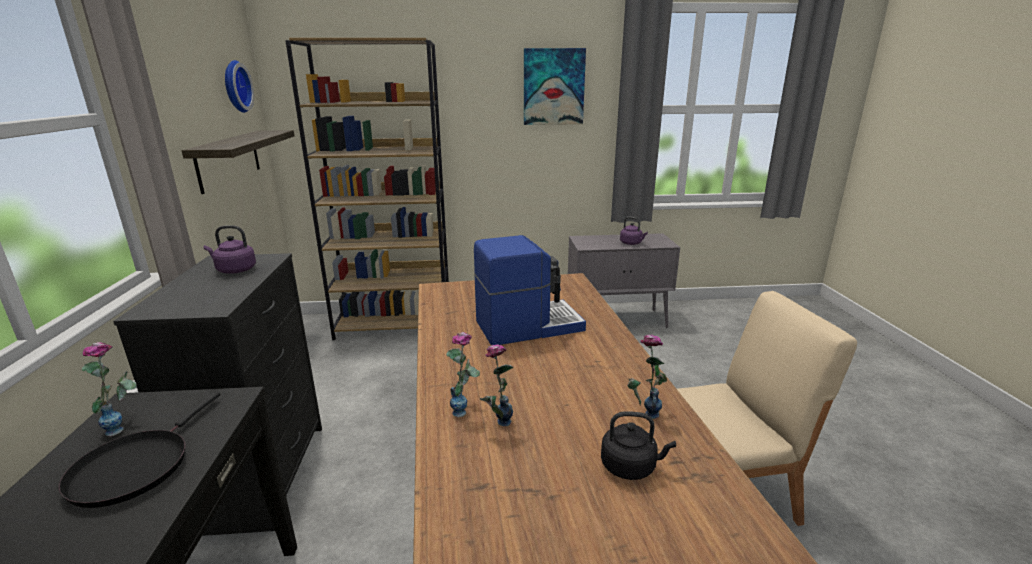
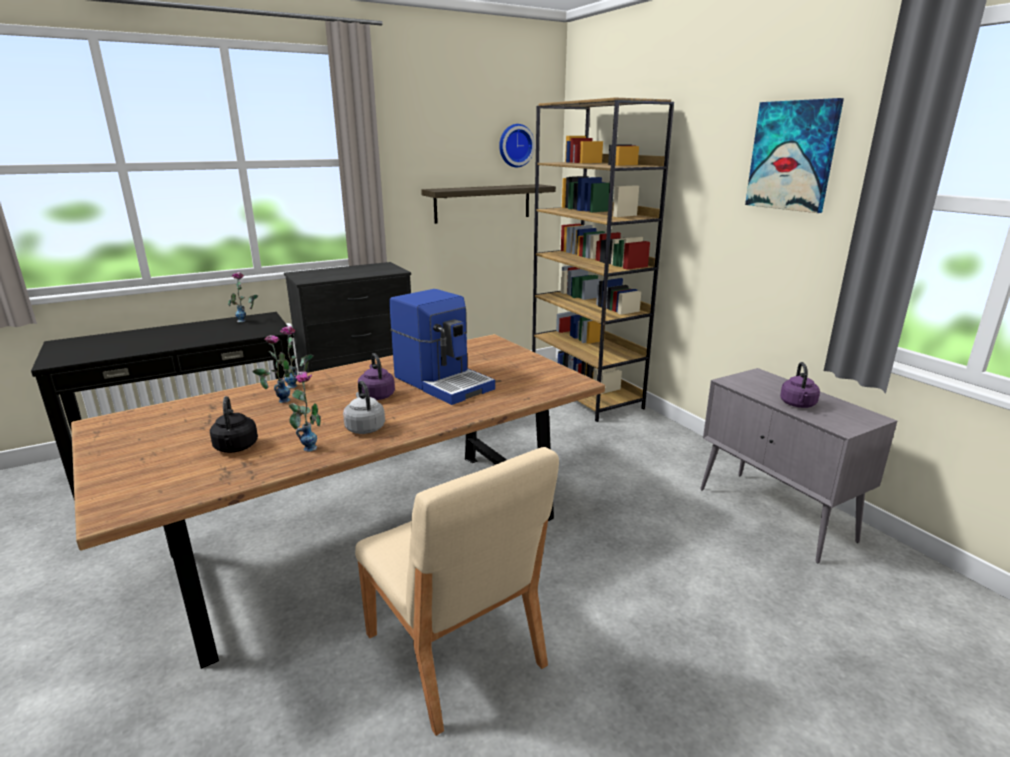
camera: 65 degrees right, 0 degrees up
black frying pan [58,392,220,508] -> none
purple kettle [204,225,256,274] -> purple kettle moved to [358,353,395,400]
none -> grey kettle [343,381,385,434]

